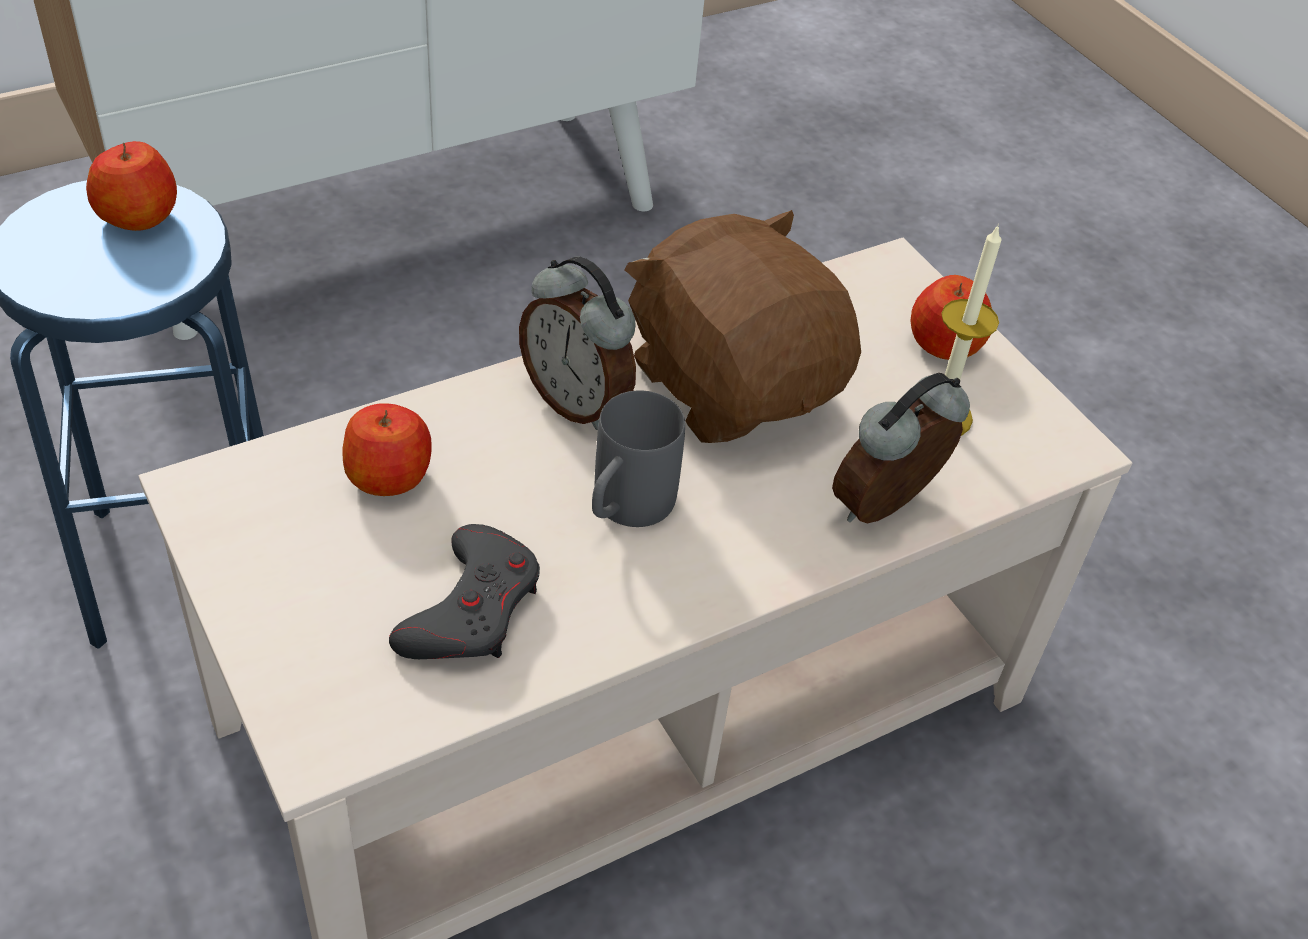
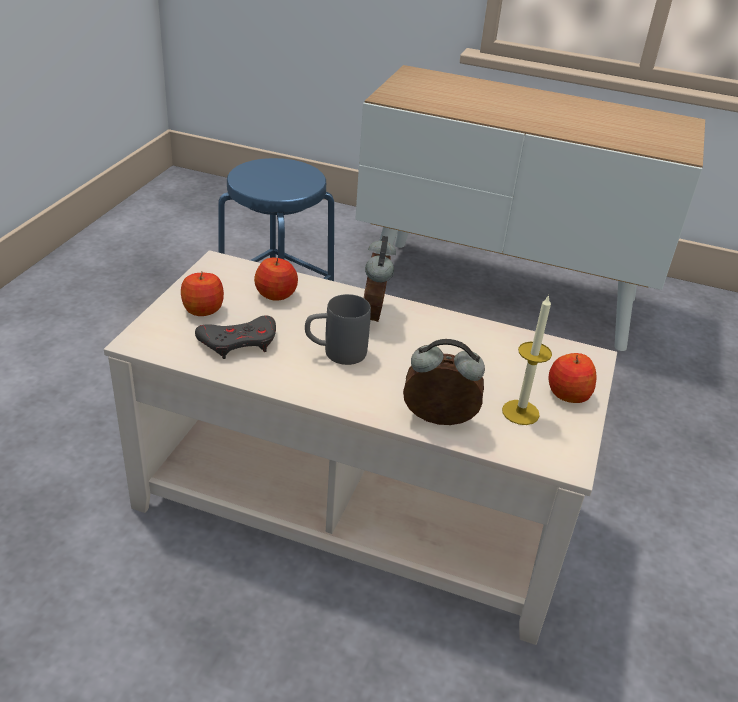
camera: 50 degrees right, 10 degrees down
apple [86,141,177,231] -> apple moved to [181,271,224,316]
brown plush toy [624,210,861,443] -> none

